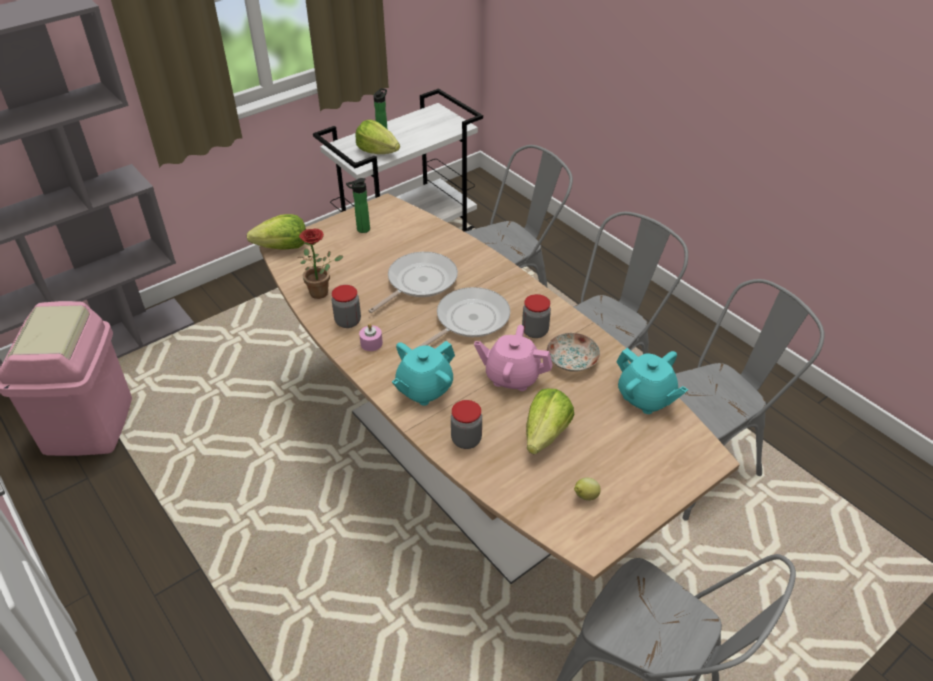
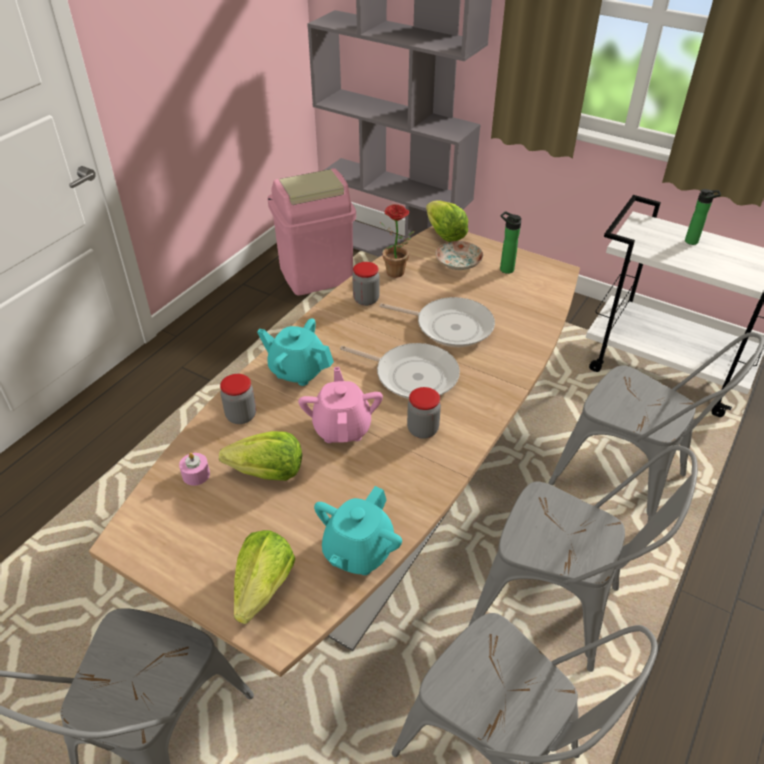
camera: 70 degrees right, 0 degrees up
lettuce [355,120,400,154] -> lettuce moved to [234,530,295,624]
pink candle [359,324,383,351] -> pink candle moved to [179,453,210,486]
plate [547,333,600,372] -> plate moved to [435,241,483,270]
lemon [574,478,601,501] -> none

